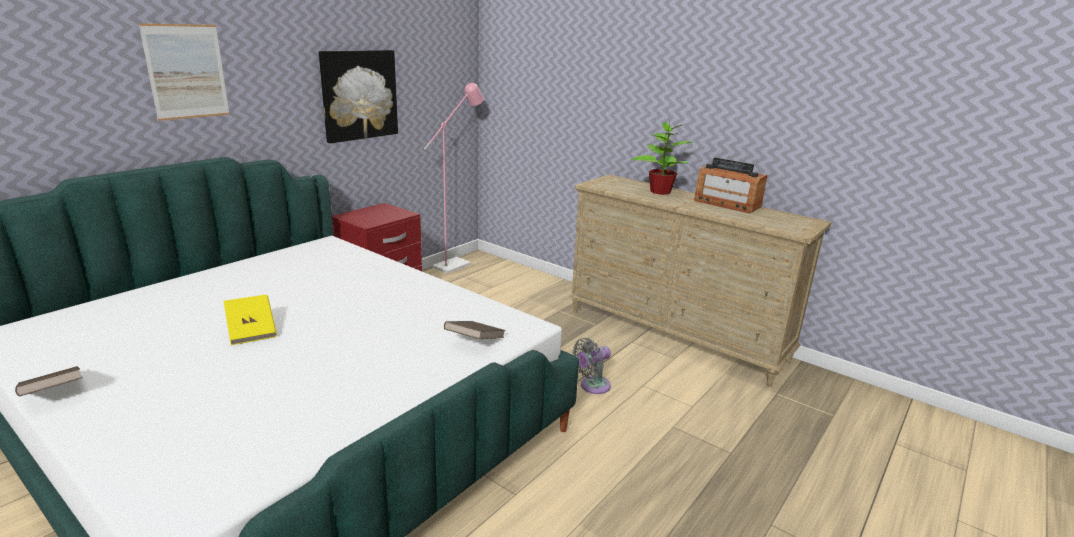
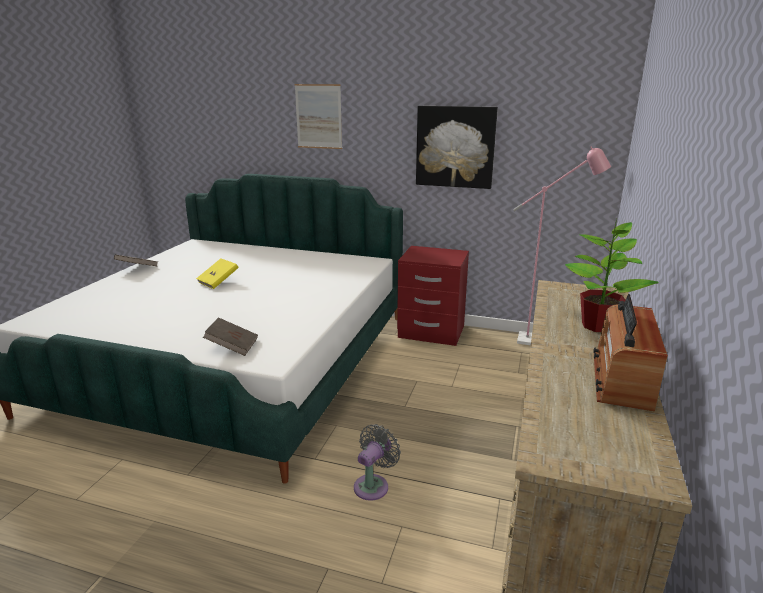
camera: 70 degrees right, 0 degrees up
grey fan [573,338,611,394] -> grey fan turned 90 degrees clockwise [354,424,401,501]

